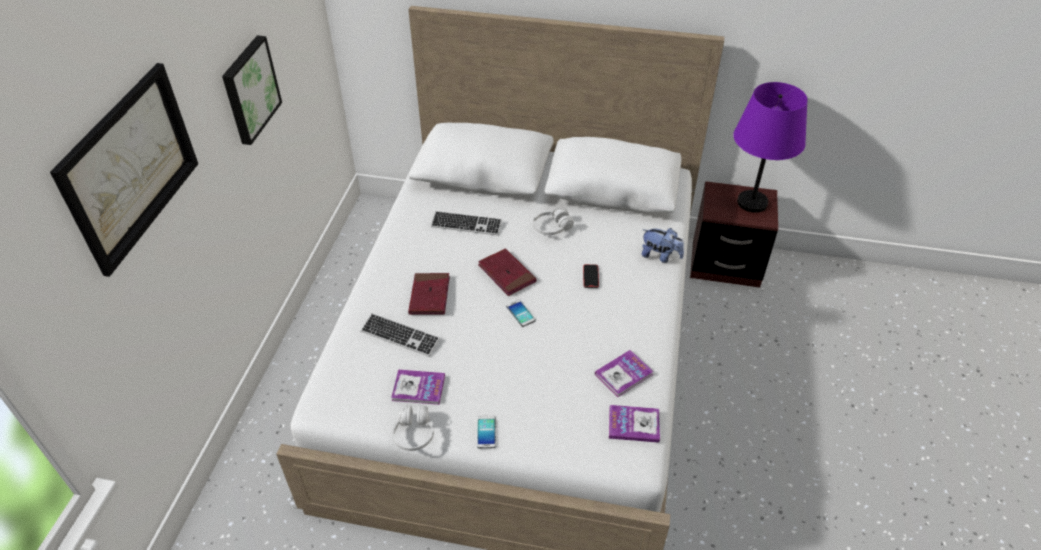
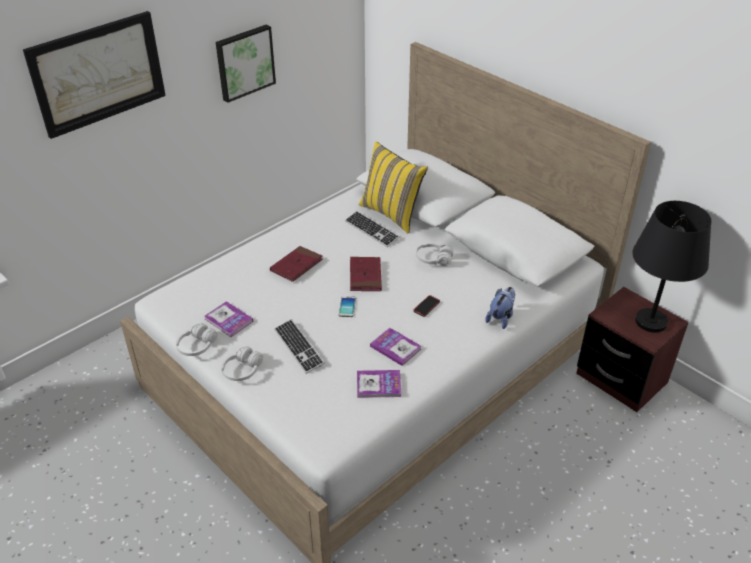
camera: 35 degrees right, 5 degrees down
keyboard [361,313,440,357] -> keyboard moved to [274,319,325,374]
phone [477,416,496,448] -> white headphones [221,346,263,381]
book [609,405,660,443] -> book moved to [370,328,421,366]
plush toy [642,228,684,263] -> plush toy turned 120 degrees counterclockwise [485,287,515,329]
purple table lamp [733,82,808,213] -> black table lamp [632,201,711,333]
none -> yellow pillow [359,141,428,233]

